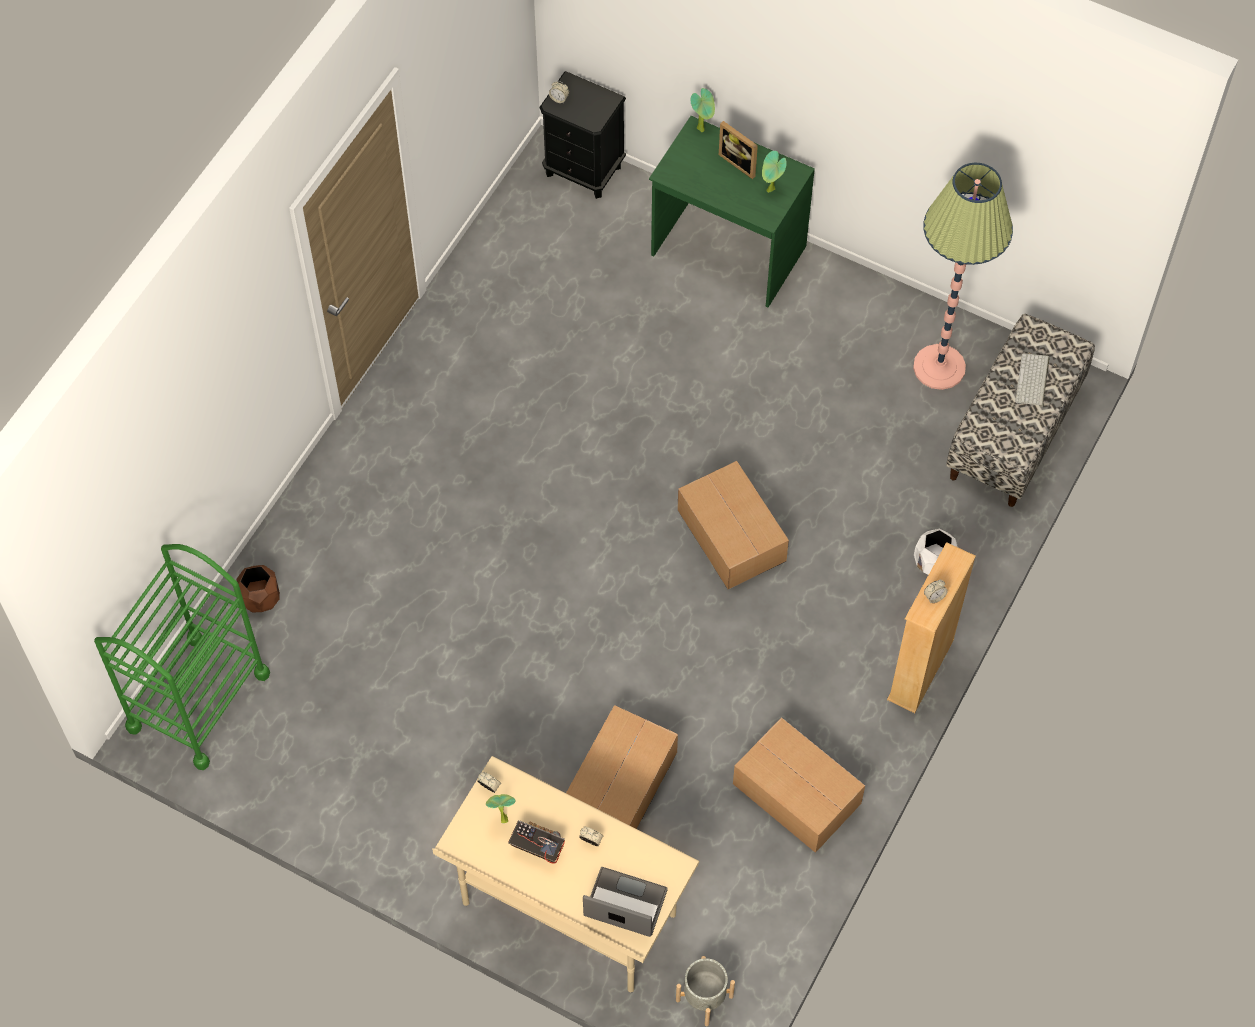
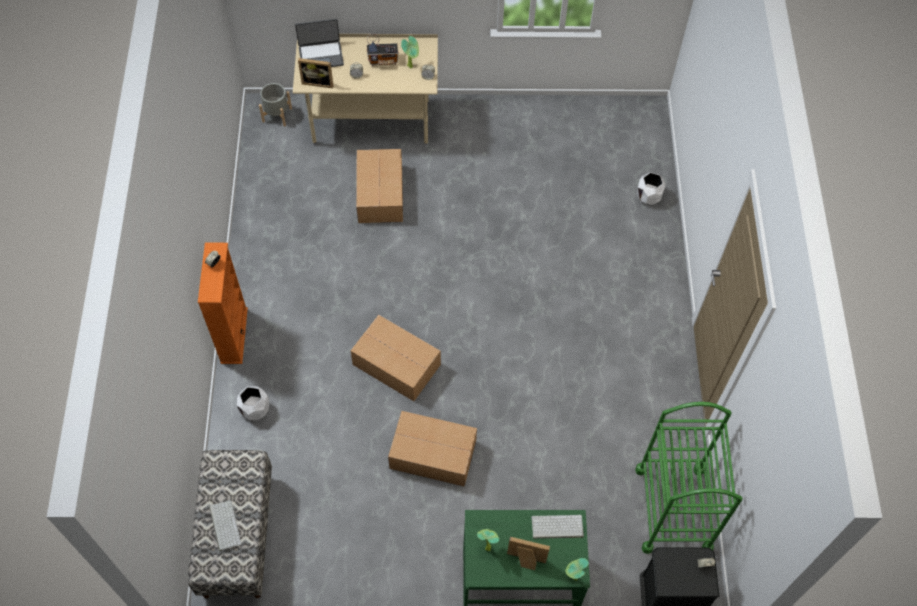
camera: 150 degrees right, 0 degrees up
green cart [94,544,270,770] -> green cart moved to [635,402,742,554]
brown planter [237,565,280,613] -> white planter [636,172,666,205]
cardboard box [733,717,865,853] -> cardboard box moved to [388,411,477,487]
beige bookcase [887,542,976,713] -> orange bookcase [198,243,248,364]
floor lamp [913,163,1013,390] -> none
none -> picture frame [298,58,333,88]
none -> keyboard [531,515,584,539]

